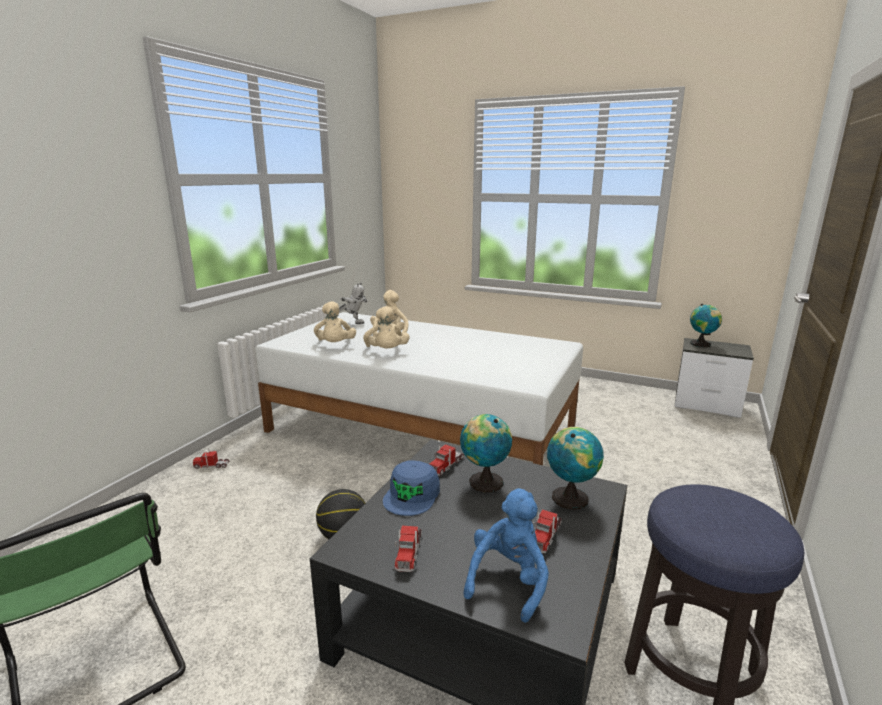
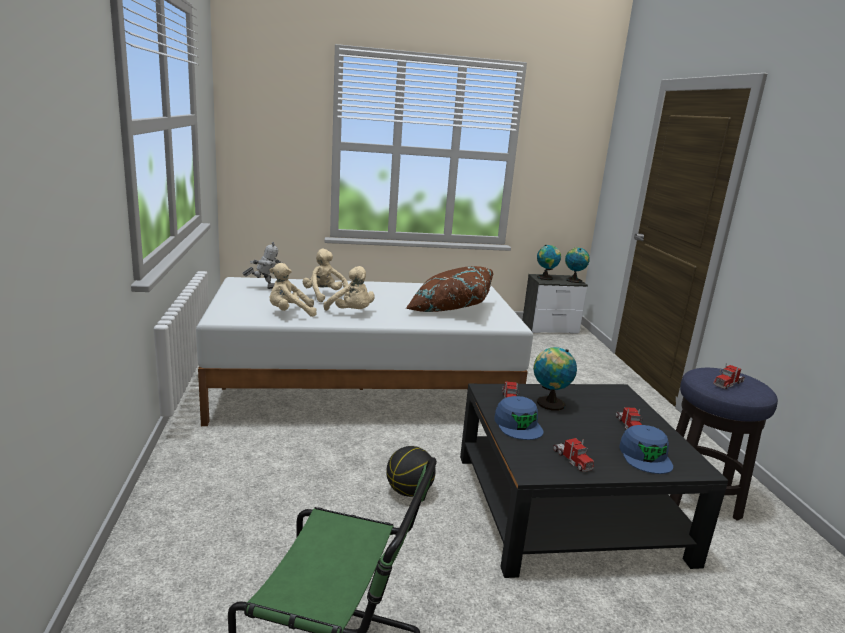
camera: 35 degrees left, 0 degrees up
toy truck [193,449,229,469] -> toy truck moved to [713,363,745,389]
beige plush toy [314,301,356,342] -> beige plush toy turned 120 degrees clockwise [269,263,317,317]
blue plush toy [463,488,549,623] -> blue cap [619,425,673,474]
globe [547,427,604,510] -> globe moved to [565,247,590,283]
none -> brown pillow [405,266,493,312]

